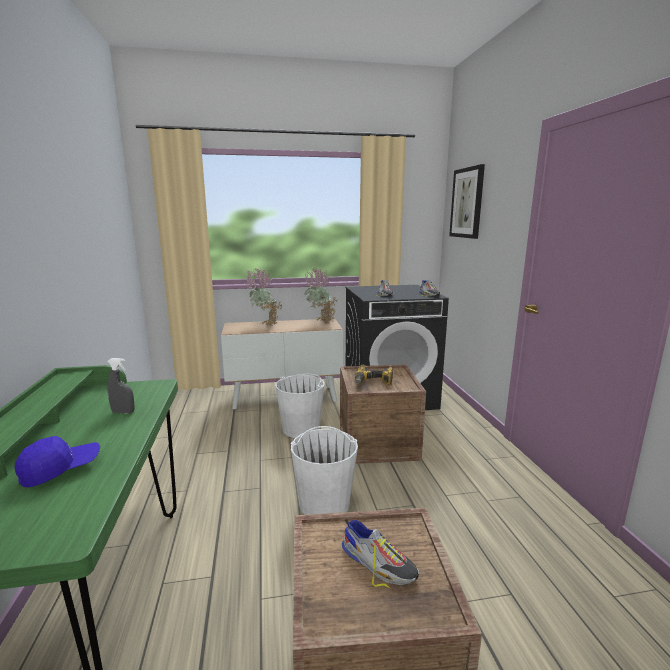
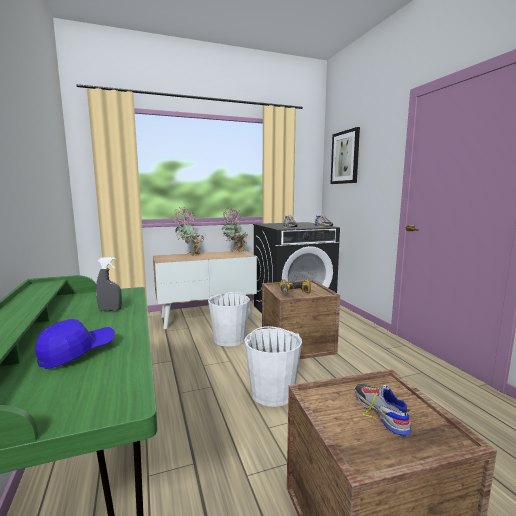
camera: 10 degrees left, 5 degrees down
shoe [342,519,419,588] -> shoe turned 135 degrees counterclockwise [354,384,412,437]

